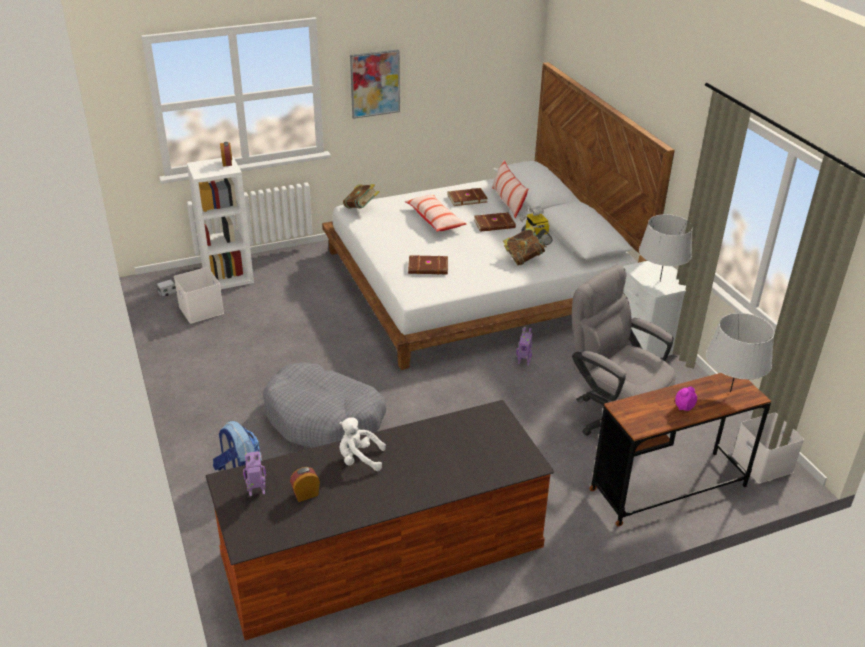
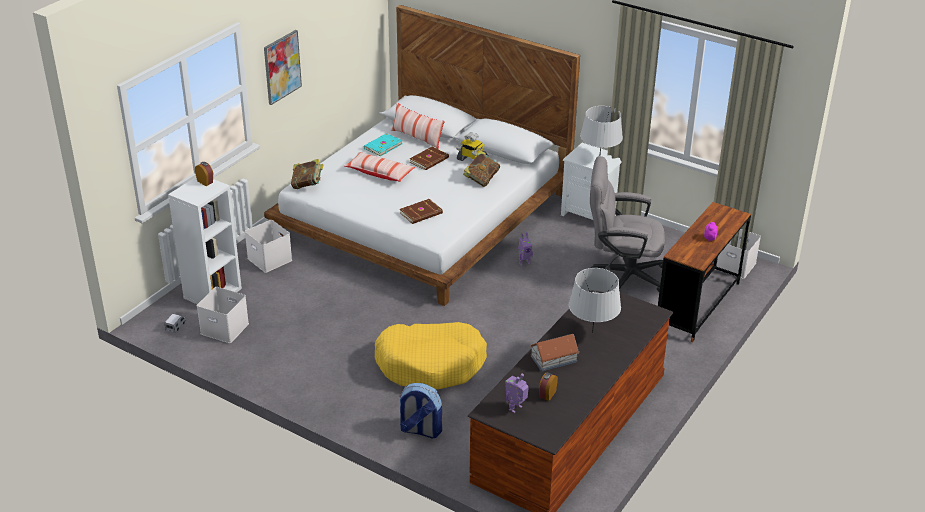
camera: 35 degrees left, 0 degrees up
grey dog bed [263,362,386,448] -> yellow dog bed [375,322,487,389]
white plush toy [339,417,386,471] -> toy house [530,334,579,371]
brown book [447,188,488,206] -> turquoise book [364,133,403,156]
grey table lamp [706,313,775,393] -> grey table lamp moved to [569,268,621,333]
none -> white storage box [245,220,292,273]

